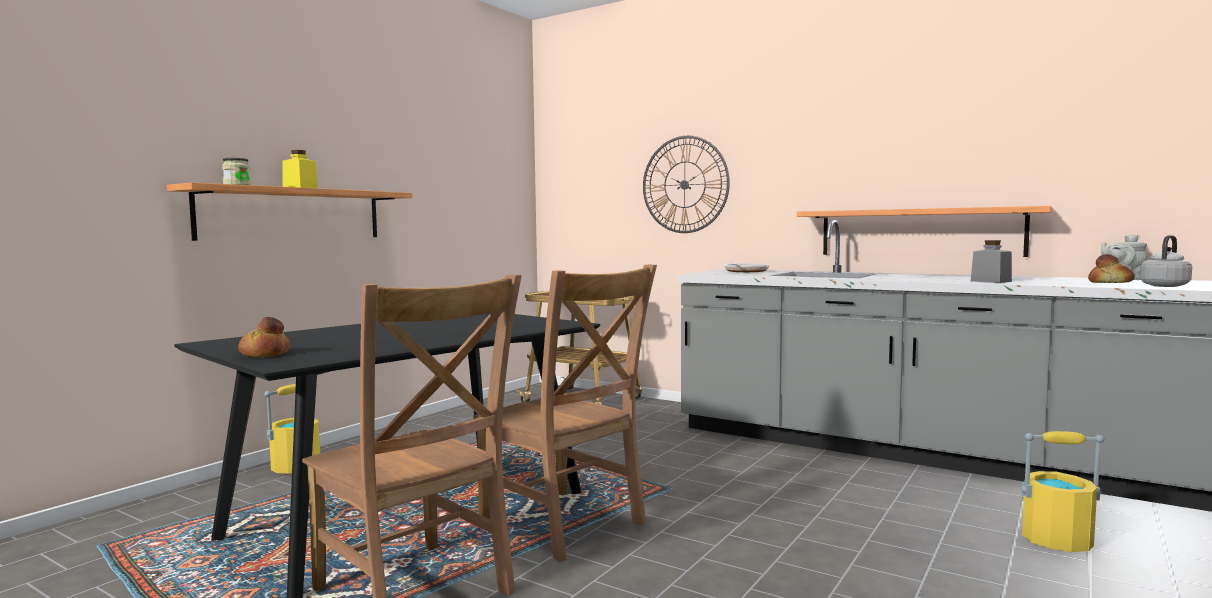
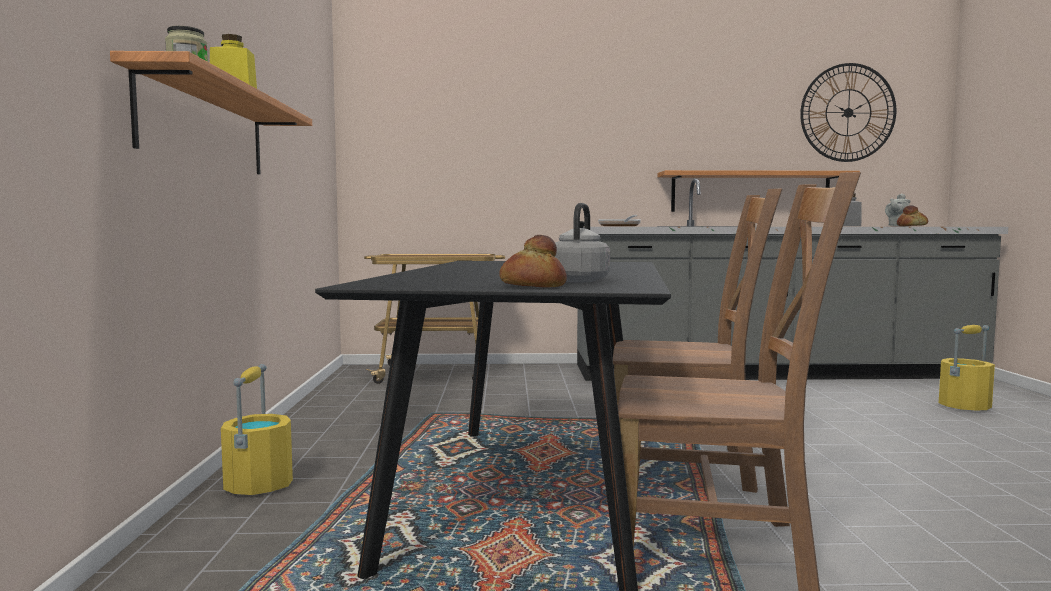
camera: 35 degrees left, 0 degrees up
wall clock [643,136,730,233] -> wall clock moved to [800,63,896,162]
grey kettle [1140,235,1192,287] -> grey kettle moved to [555,203,610,282]

